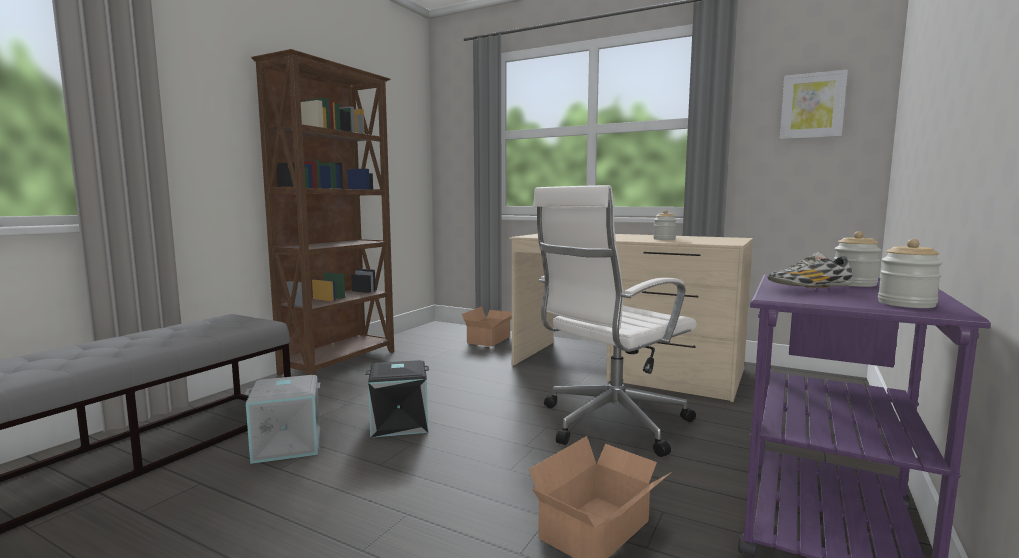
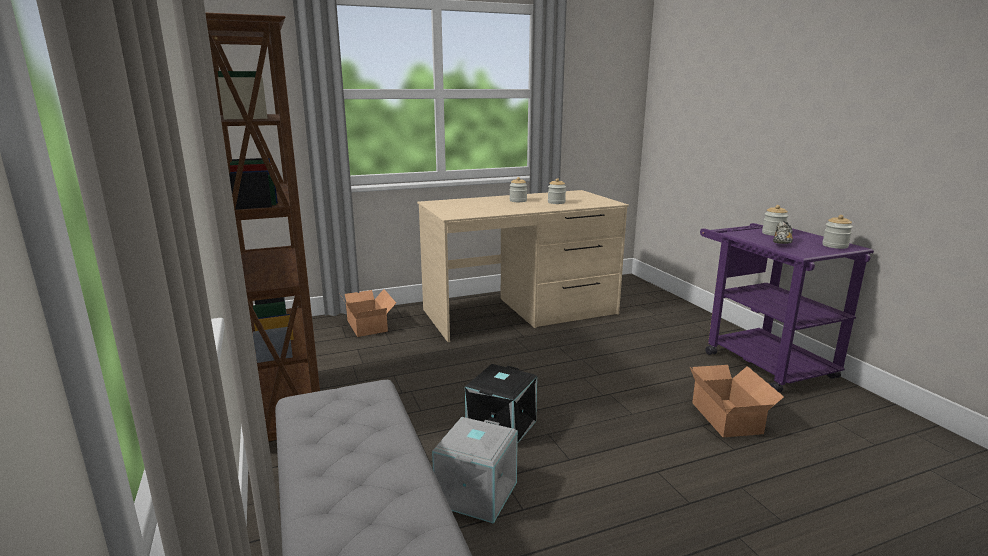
camera: 50 degrees left, 10 degrees up
white office chair [533,185,697,457] -> none
picture [780,69,848,140] -> none
none -> jar [510,177,527,202]

